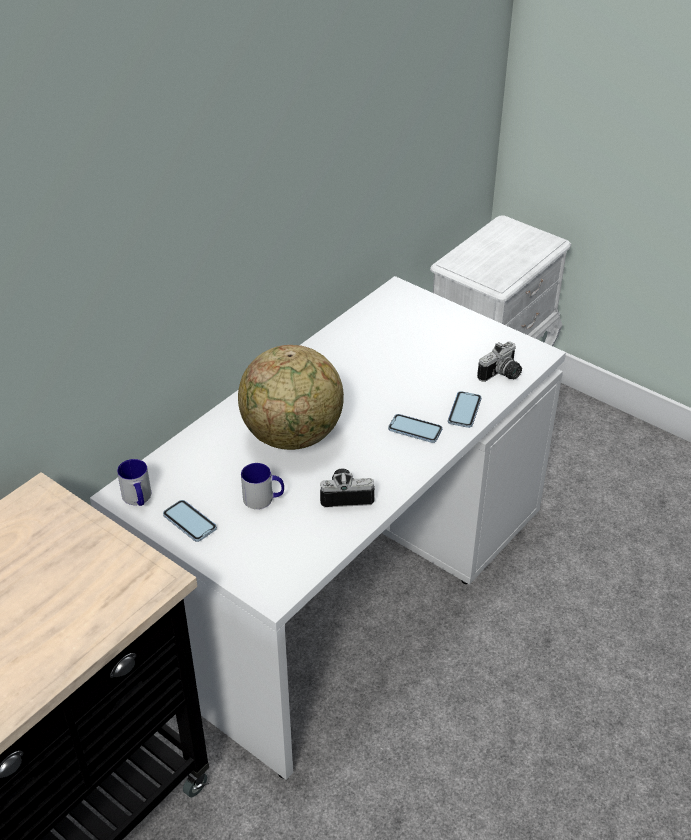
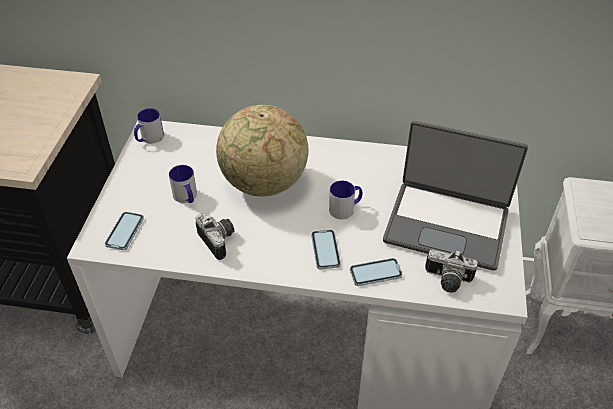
camera: 60 degrees right, 5 degrees up
phone [163,500,217,542] -> phone moved to [105,212,144,250]
none -> mug [329,181,362,219]
none -> laptop [383,121,528,271]

